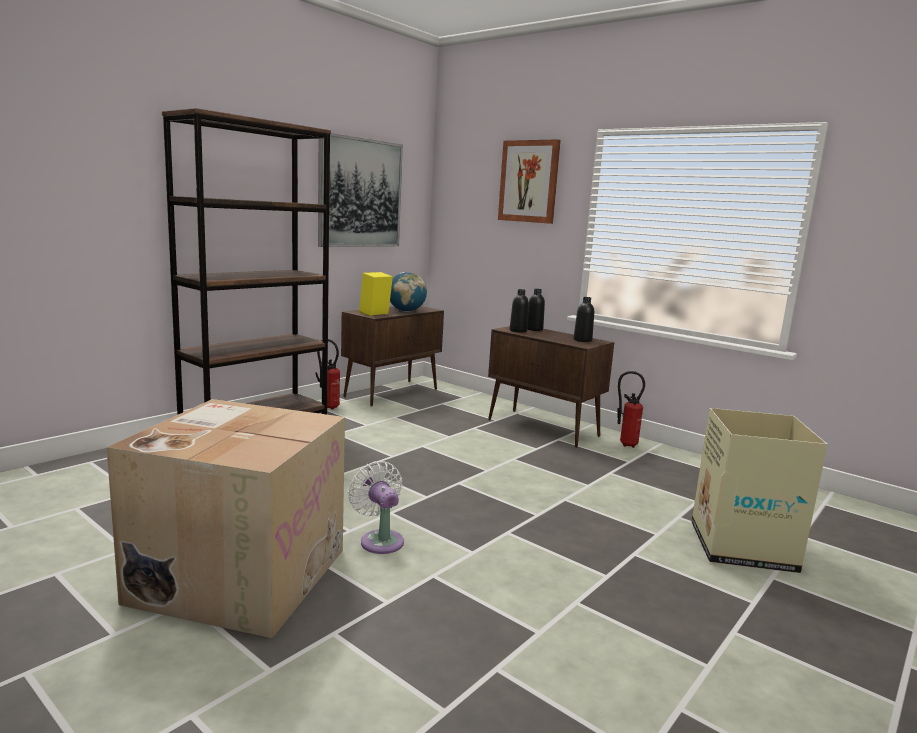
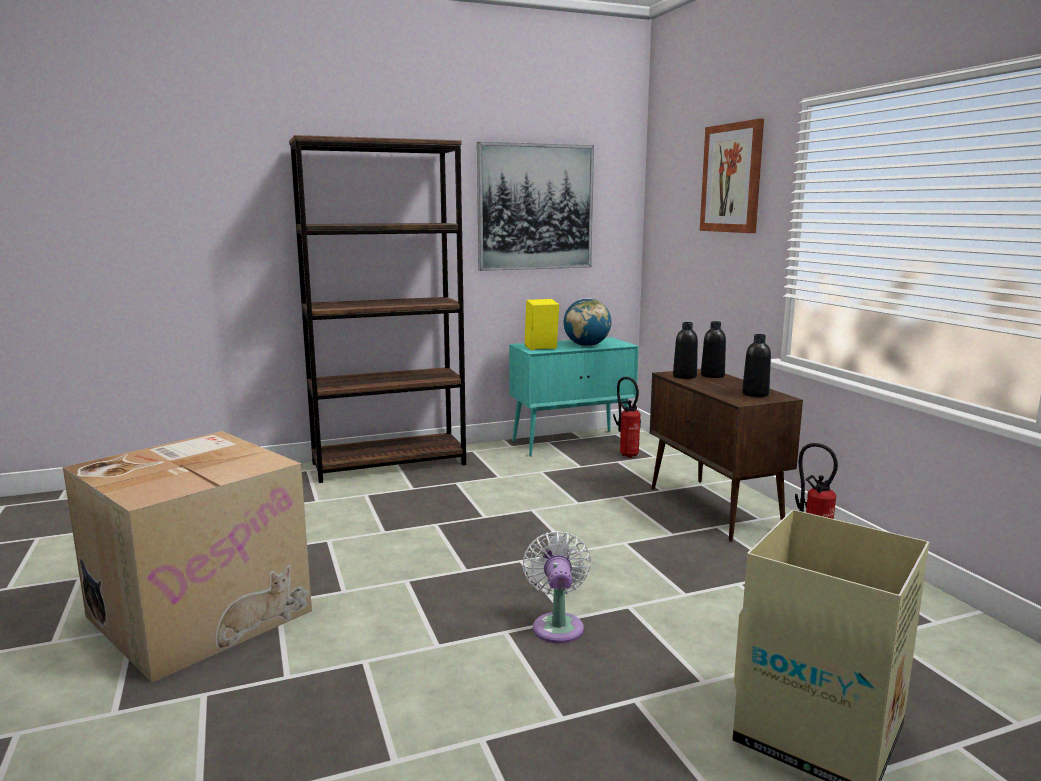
camera: 30 degrees right, 0 degrees up
fire extinguisher [316,339,340,410] -> fire extinguisher moved to [613,377,641,458]
brown cabinet [341,306,444,407] -> turquoise cabinet [509,337,639,456]
white fan [348,461,404,554] -> white fan moved to [523,531,591,643]

